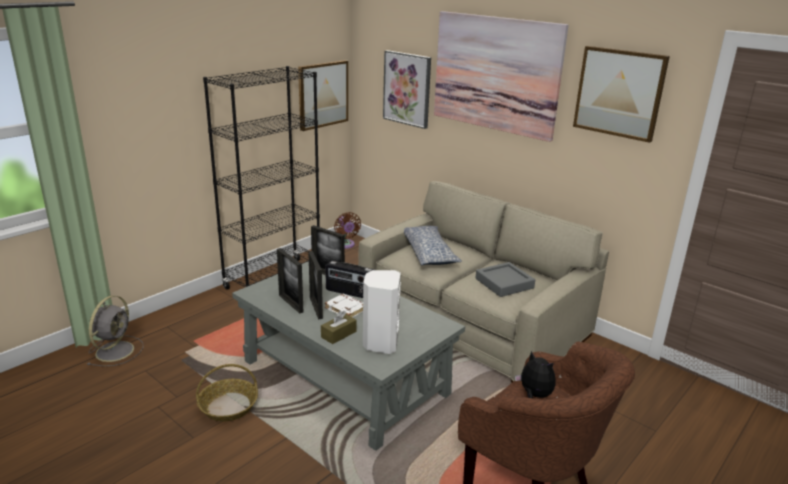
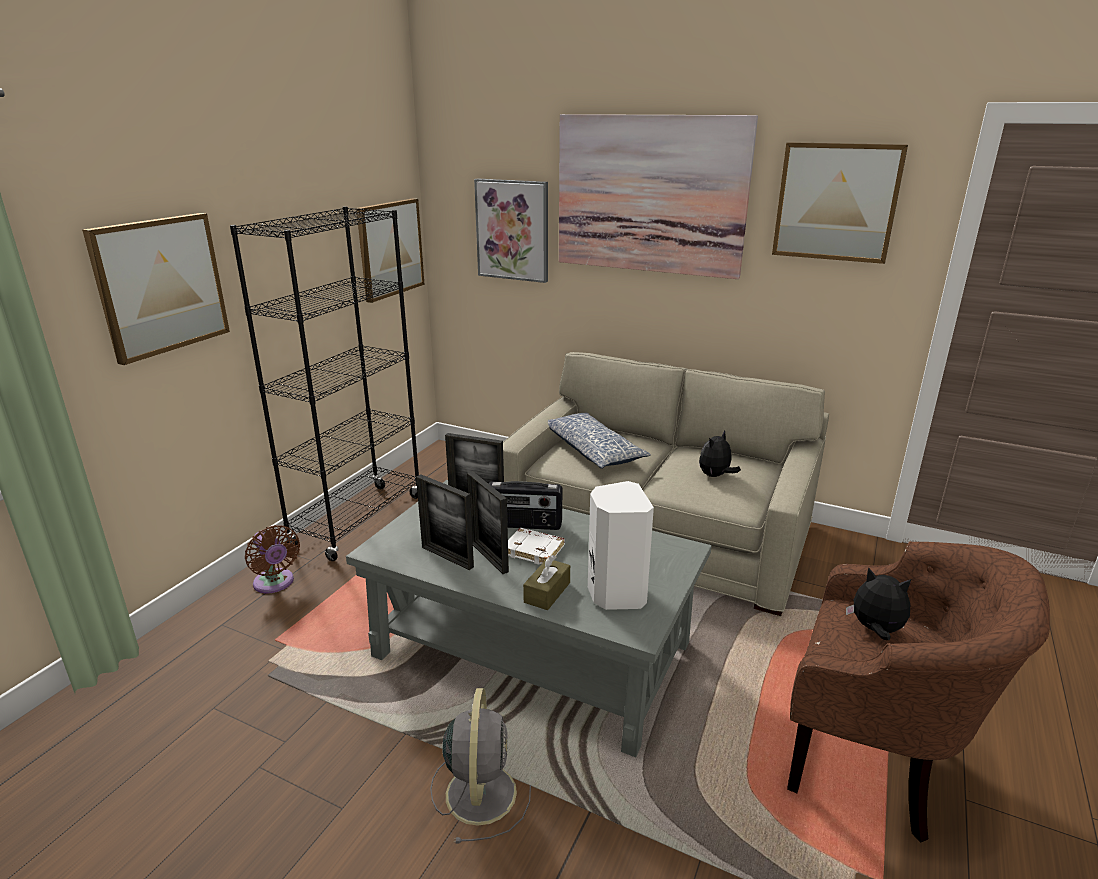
camera: 15 degrees left, 0 degrees up
grey fan [87,295,144,366] -> grey fan moved to [430,688,531,844]
basket [196,364,258,422] -> none
brown fan [334,212,361,249] -> brown fan moved to [245,525,300,593]
grey tray [475,262,535,297] -> plush toy [699,431,741,477]
none -> picture [82,213,230,365]

